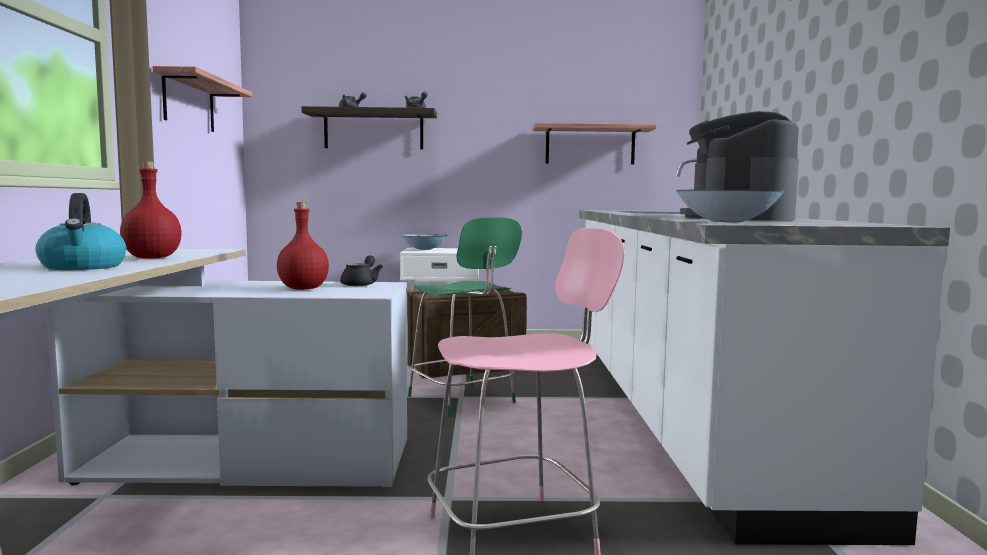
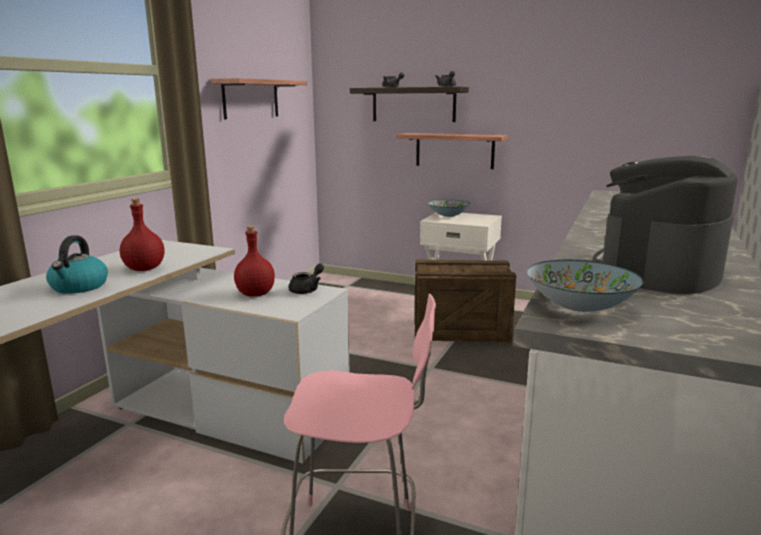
camera: 25 degrees right, 10 degrees up
green chair [408,217,522,417] -> none
shelf [533,123,657,165] -> shelf moved to [395,133,508,169]

